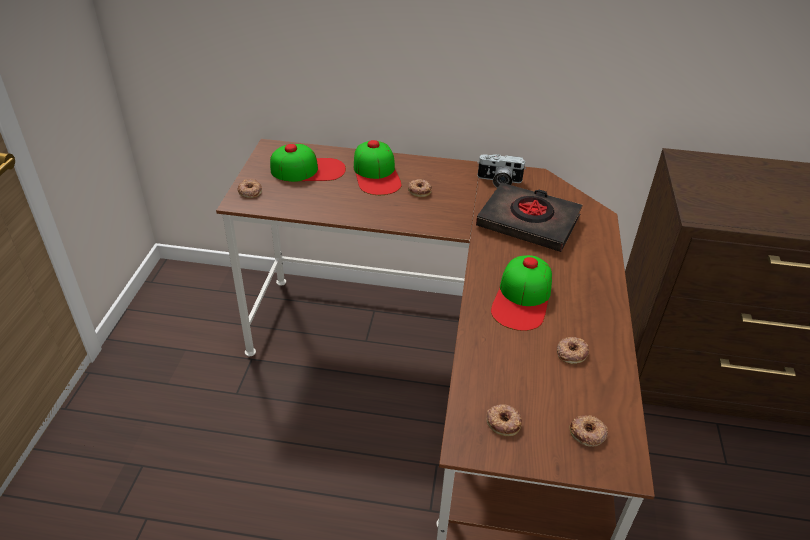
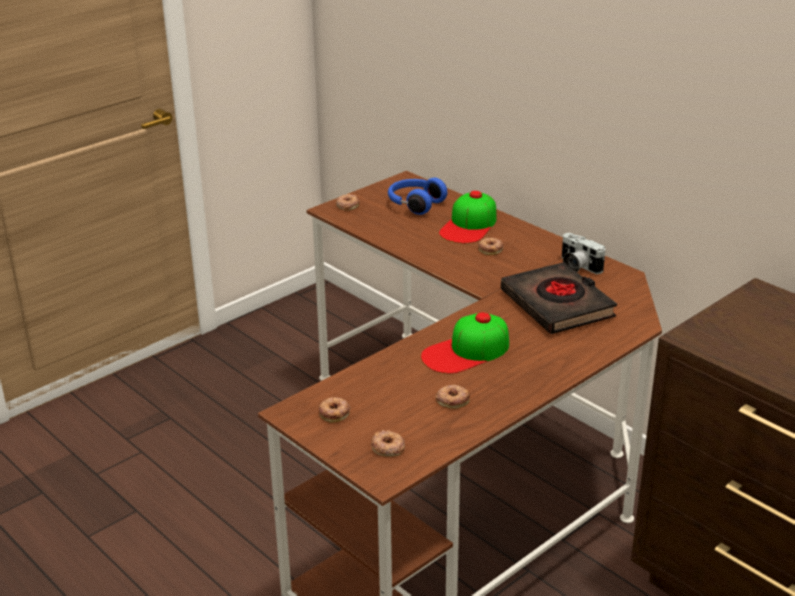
camera: 40 degrees right, 10 degrees down
cap [270,144,346,182] -> blue headphones [388,178,447,215]

